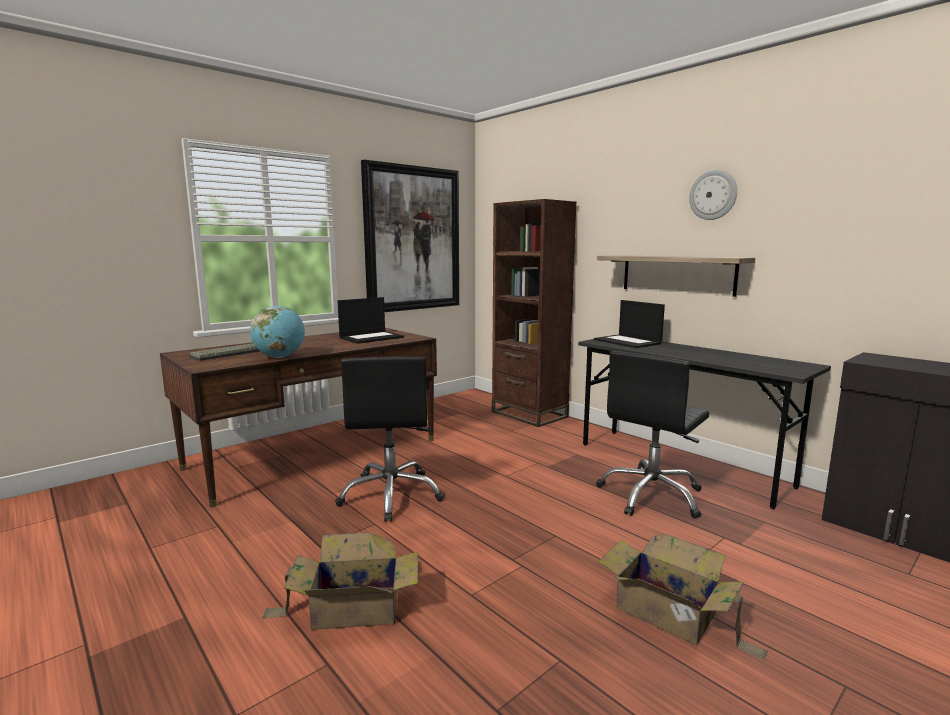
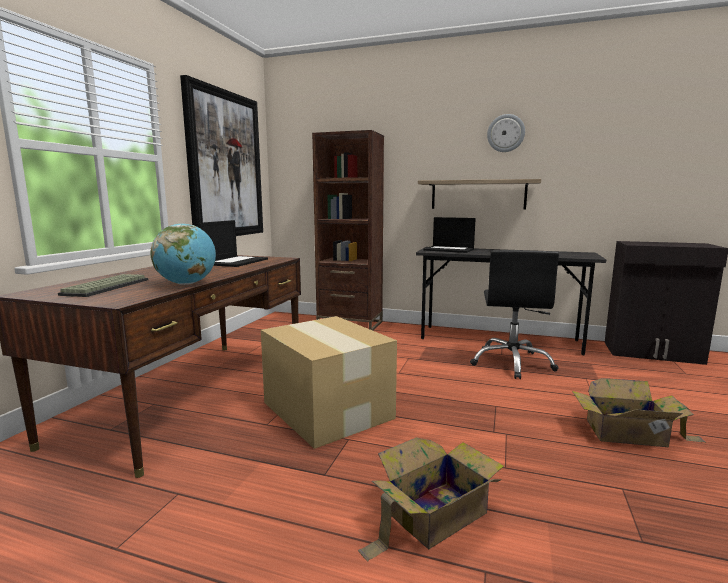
camera: 30 degrees left, 0 degrees up
black office chair [335,357,445,522] -> cardboard box [261,316,397,449]

